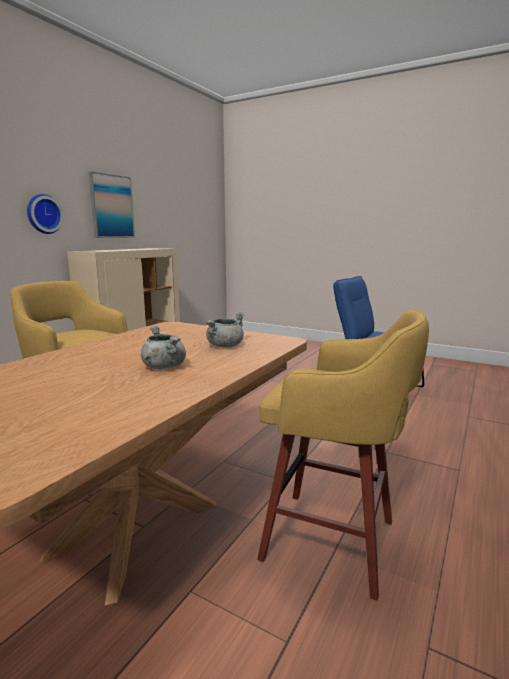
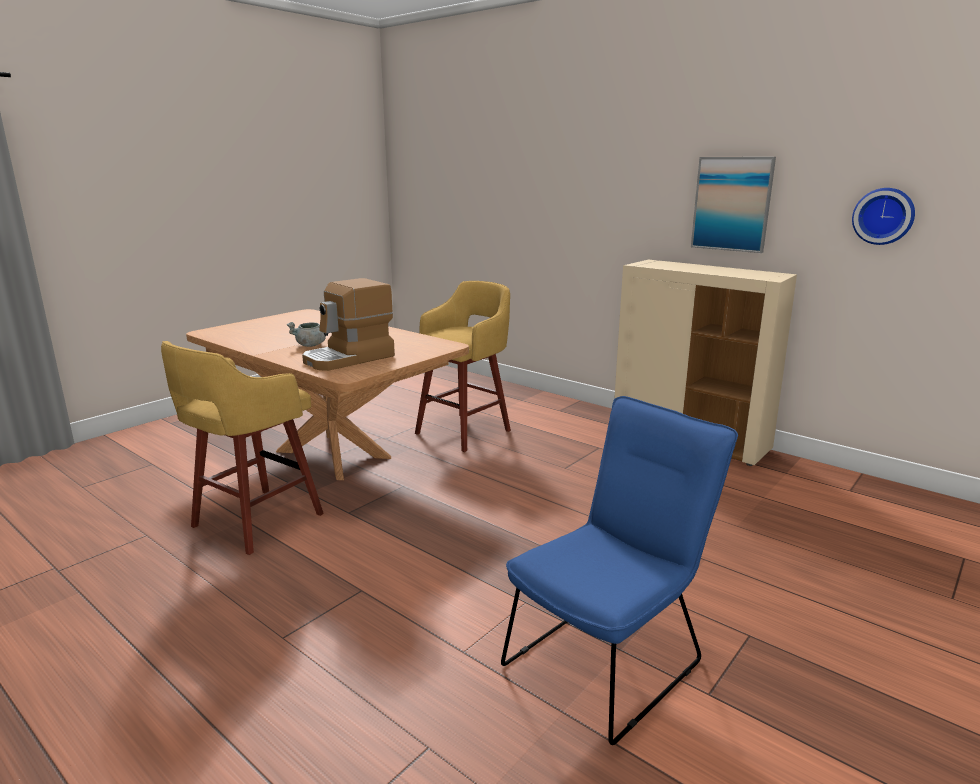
camera: 100 degrees right, 5 degrees up
wall clock [27,194,64,234] -> wall clock moved to [852,188,915,245]
grey cooking pot [206,312,245,348] -> coffee machine [302,278,395,371]

